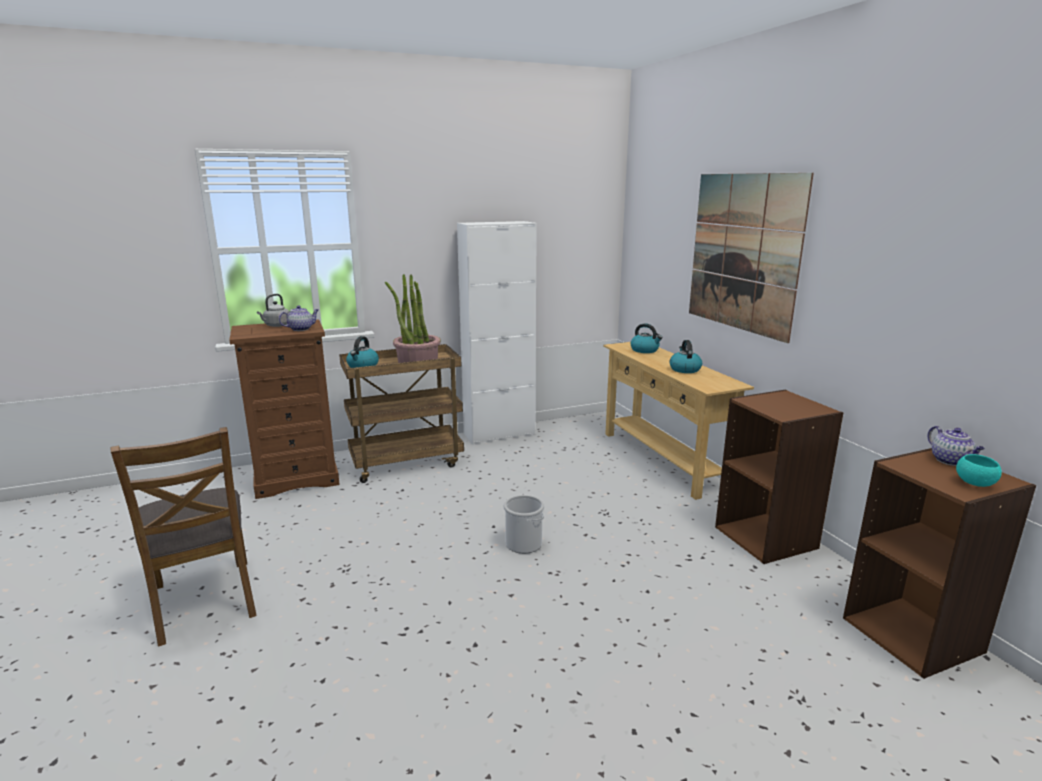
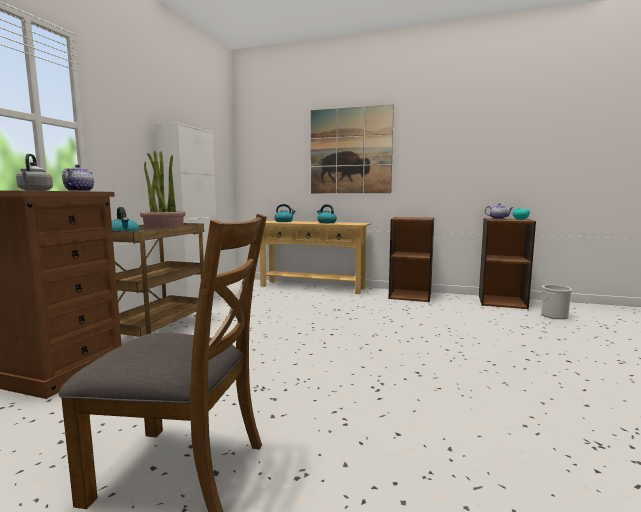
camera: 50 degrees left, 10 degrees down
bucket [503,495,544,554] -> bucket moved to [541,285,573,319]

